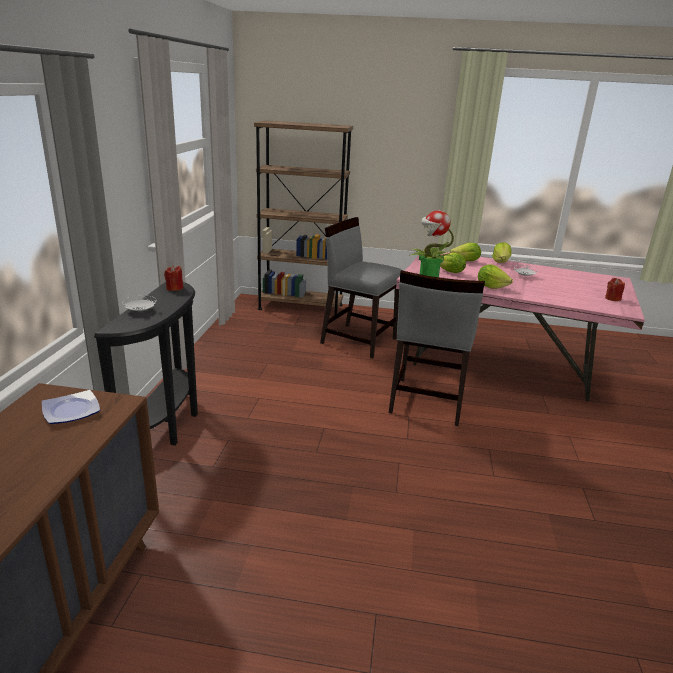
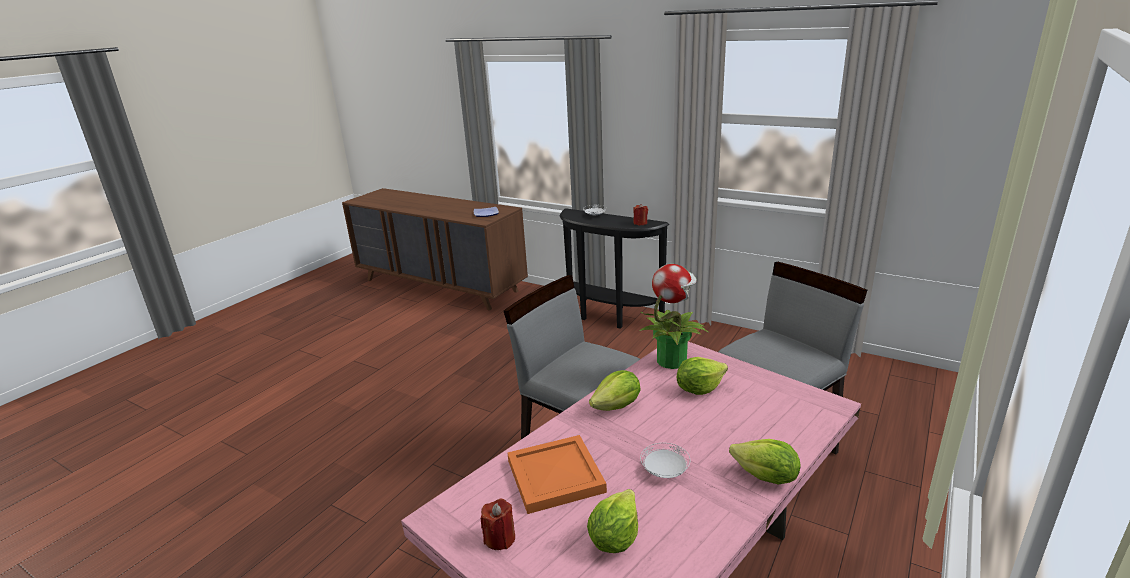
camera: 115 degrees right, 0 degrees up
brown bookcase [254,120,353,315] -> none
lettuce [450,243,481,261] -> lettuce moved to [587,489,638,553]
none -> orange tray [507,435,607,514]

